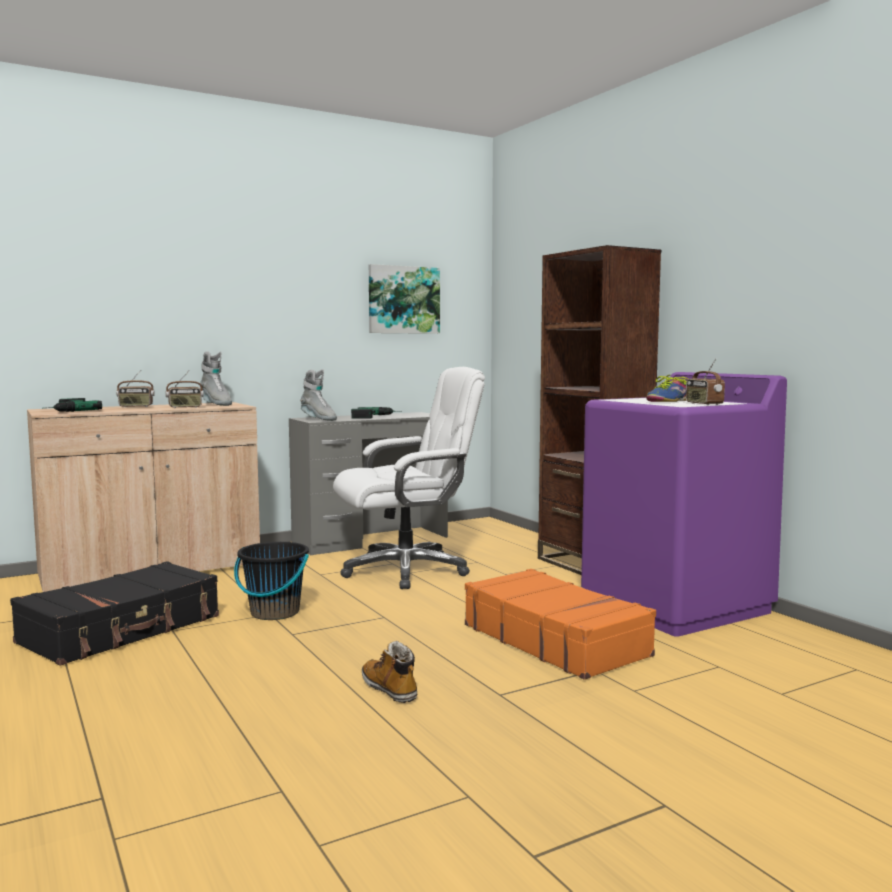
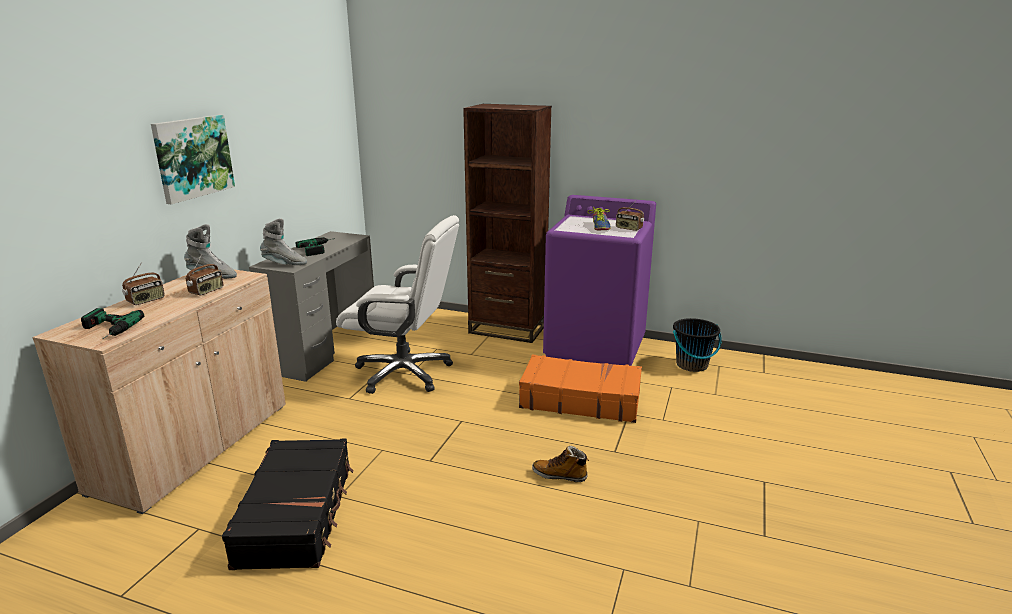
camera: 40 degrees left, 15 degrees up
black bucket [234,542,309,620] -> black bucket moved to [673,318,722,372]
white office chair [333,367,485,589] -> white office chair turned 75 degrees clockwise [336,215,459,394]
picture [369,264,440,334] -> picture moved to [151,115,235,204]

